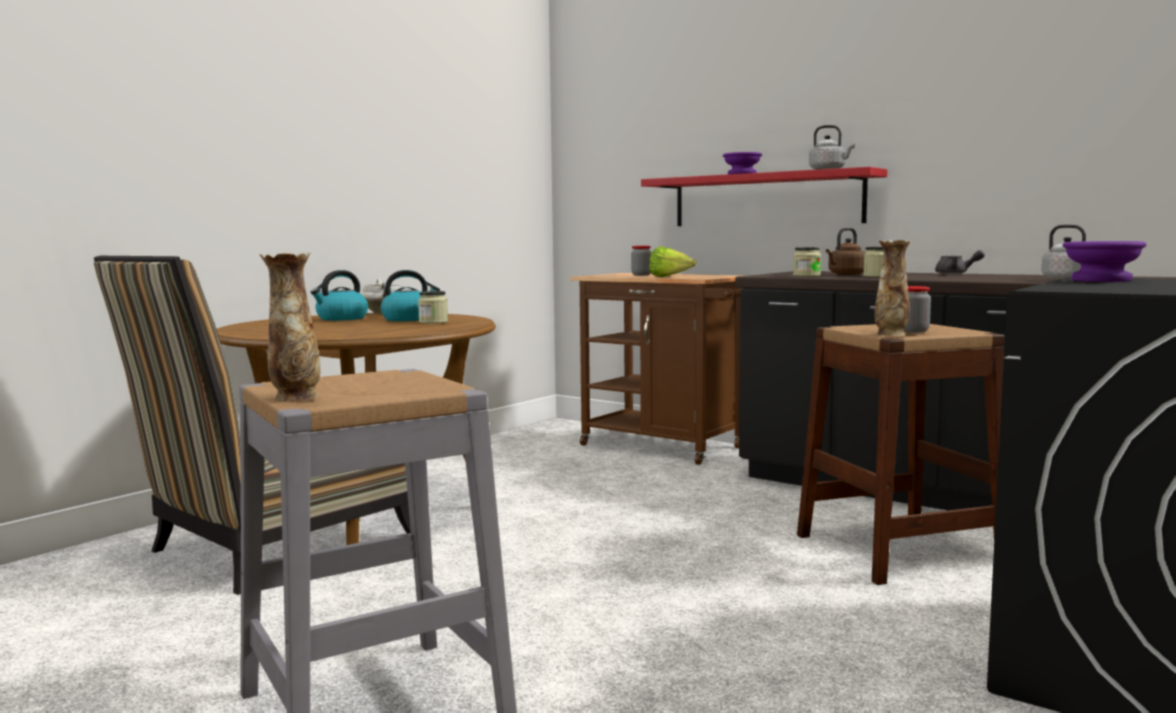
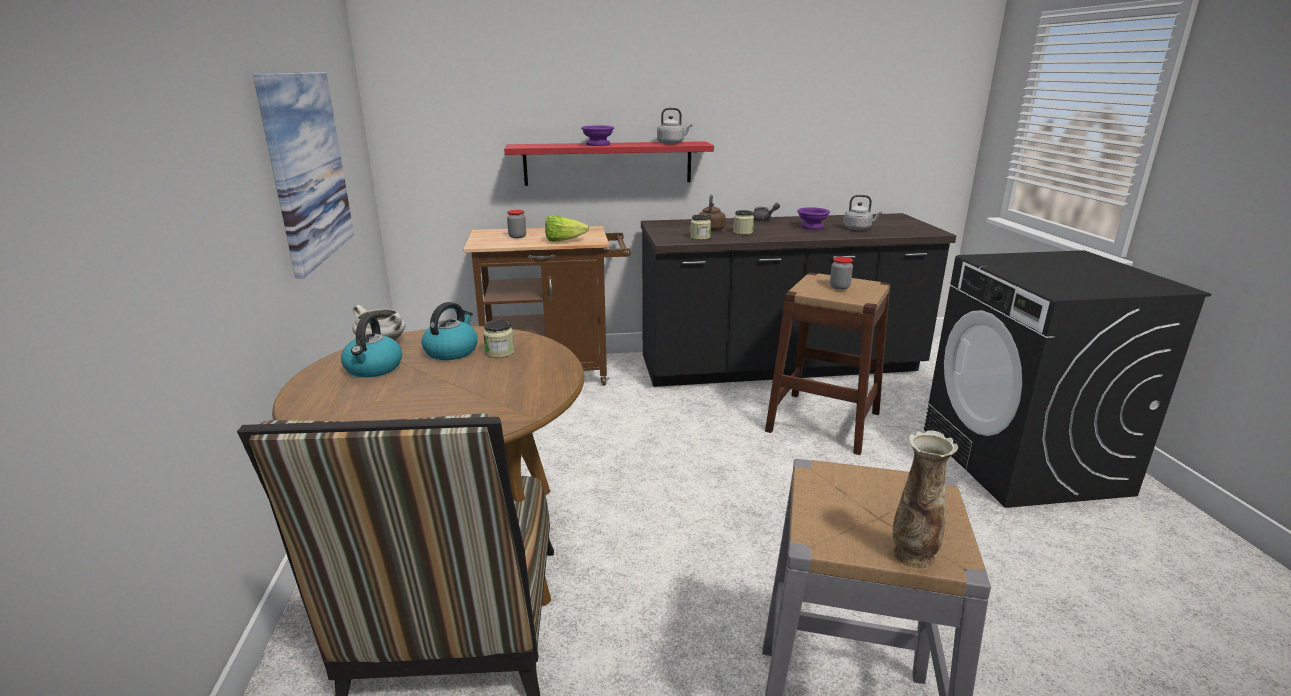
camera: 45 degrees left, 15 degrees up
vase [875,240,911,336] -> none
purple bowl [1063,241,1147,282] -> purple bowl moved to [797,207,830,230]
none -> picture [253,72,354,279]

